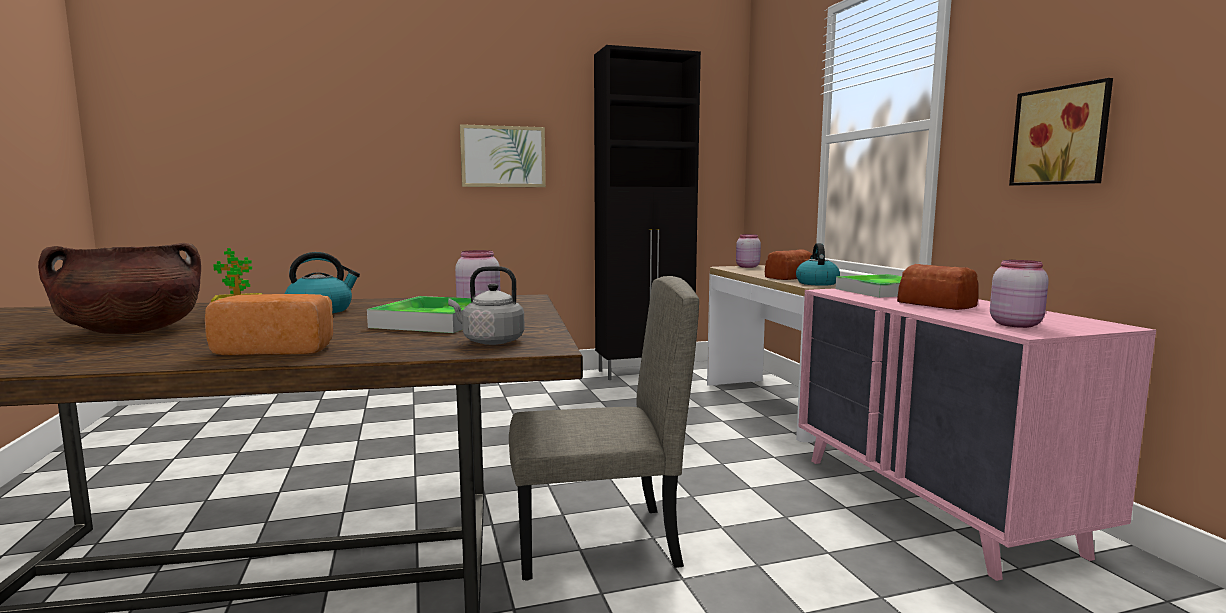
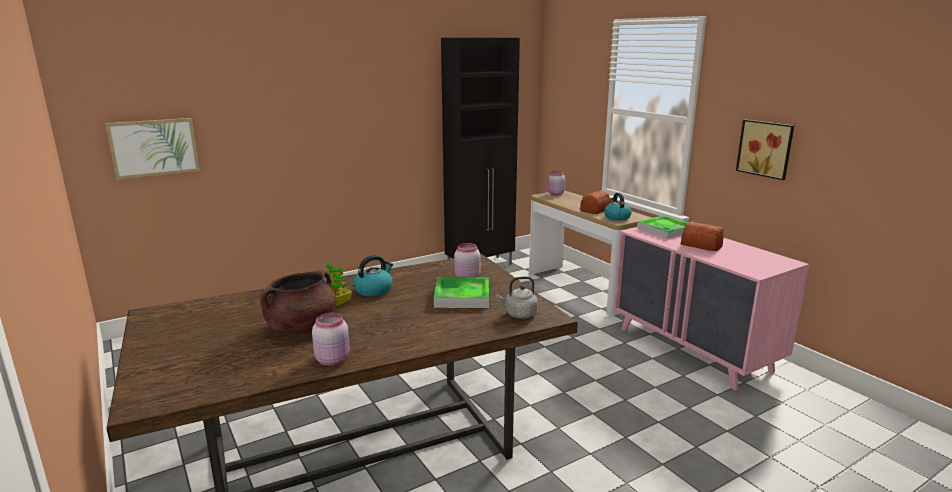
camera: 15 degrees left, 10 degrees up
bread [205,294,333,356] -> none
picture [460,124,546,187] -> picture moved to [105,118,200,180]
beige chair [509,276,699,581] -> none
pink jar [990,260,1049,328] -> pink jar moved to [312,313,350,366]

